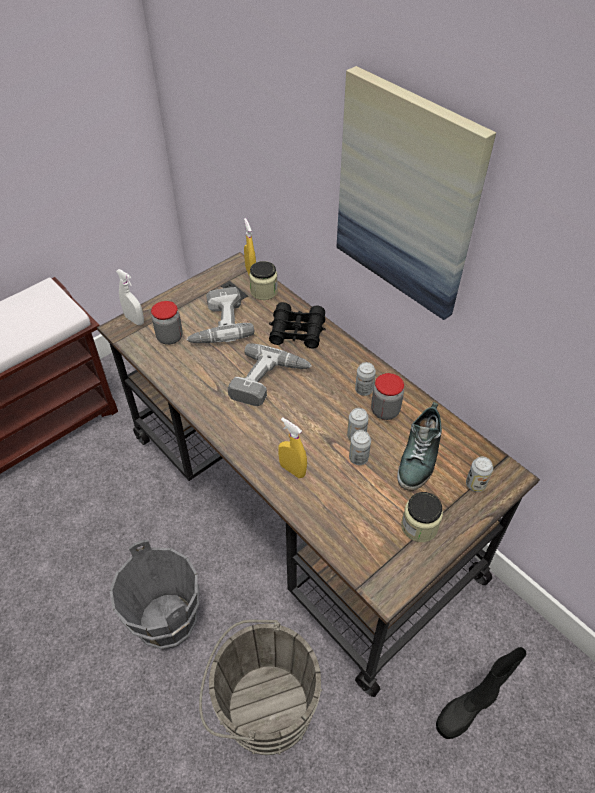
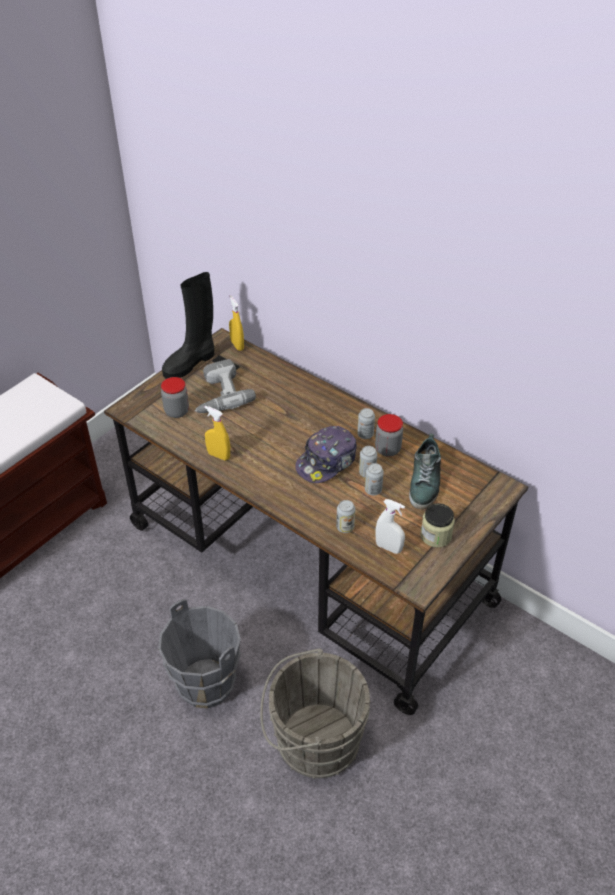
camera: 10 degrees left, 5 degrees down
white spray bottle [116,269,144,325] -> white spray bottle moved to [375,499,405,554]
power drill [228,343,312,406] -> none
jar [249,261,278,300] -> none
black binoculars [269,302,326,348] -> none
yellow spray bottle [278,417,307,478] -> yellow spray bottle moved to [204,406,230,461]
picture [336,66,496,320] -> none
black boot [436,647,526,739] -> black boot moved to [162,272,214,379]
can [466,457,493,492] -> can moved to [336,500,355,533]
none -> cap [295,426,357,483]

